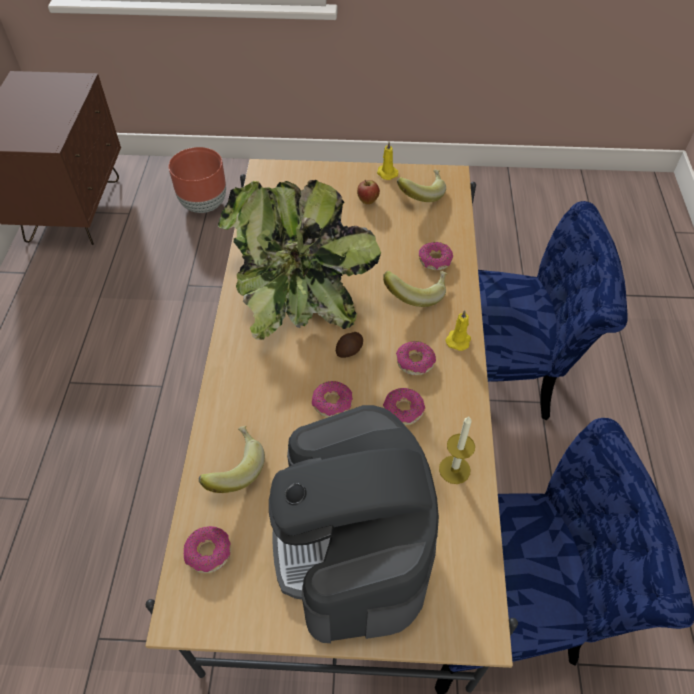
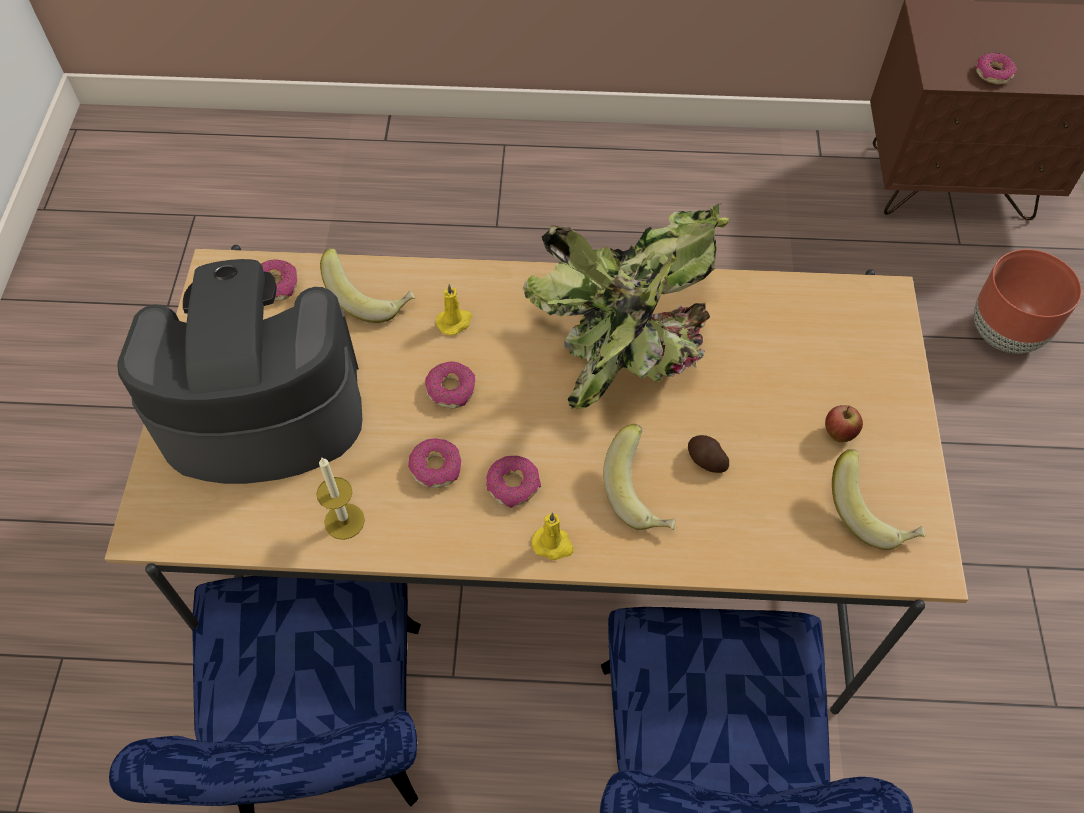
camera: 90 degrees right, 5 degrees up
potato [336,332,363,358] -> potato moved to [688,435,729,473]
yellow candle [377,141,398,180] -> yellow candle moved to [436,284,472,335]
donut [419,242,453,271] -> donut moved to [976,53,1017,85]

